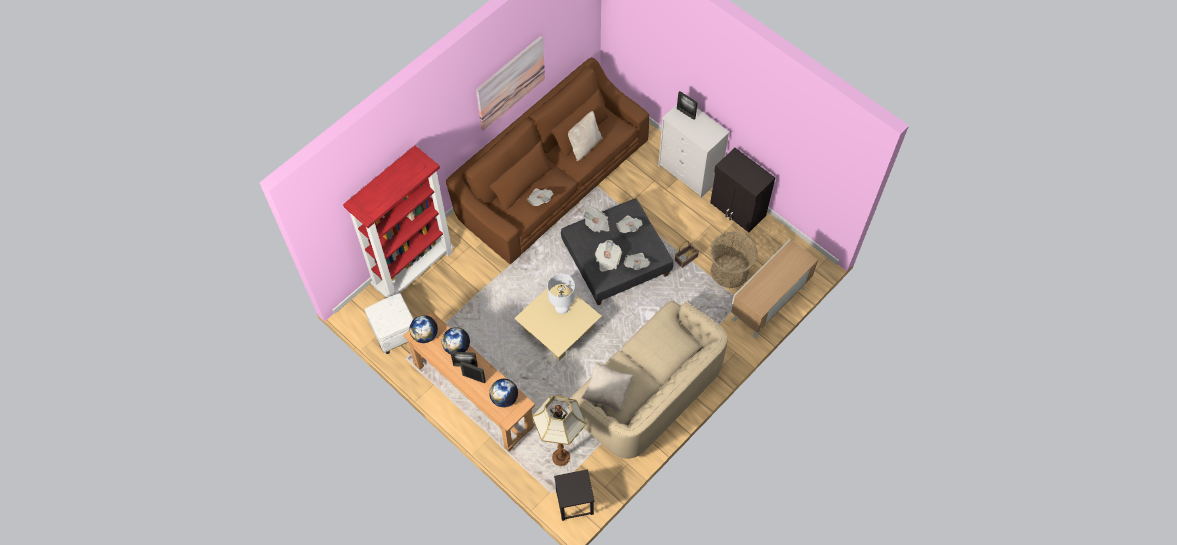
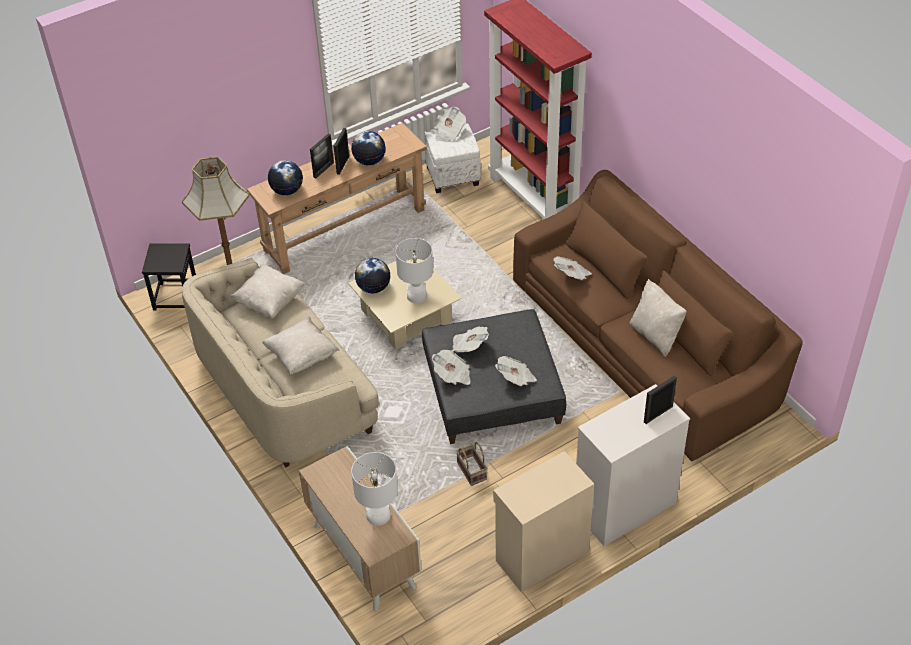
camera: 105 degrees right, 15 degrees down
globe [410,315,438,343] -> globe moved to [355,258,390,293]
picture [476,36,545,131] -> none
newspaper [583,207,609,233] -> newspaper moved to [434,107,466,141]
black cabinet [710,148,775,232] -> beige cabinet [493,451,594,592]
basket [710,232,758,288] -> none
none -> beige pillow [262,317,340,374]
none -> white table lamp [351,452,398,526]

